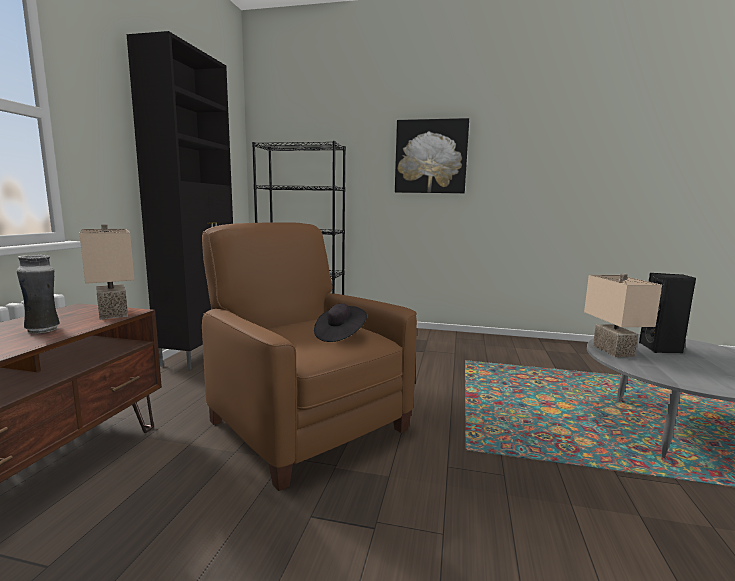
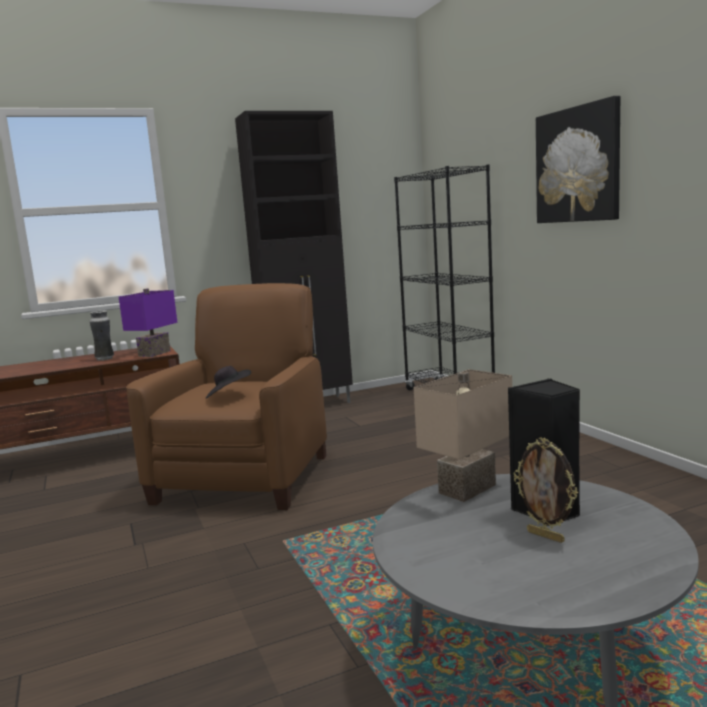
camera: 55 degrees right, 0 degrees up
beige table lamp [79,224,134,320] -> purple table lamp [119,288,177,357]
none -> picture frame [514,438,578,543]

